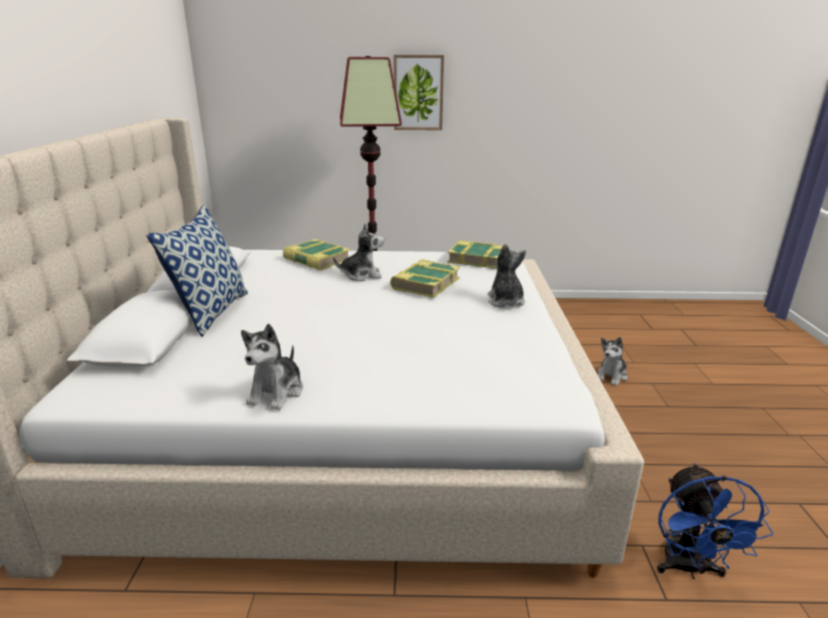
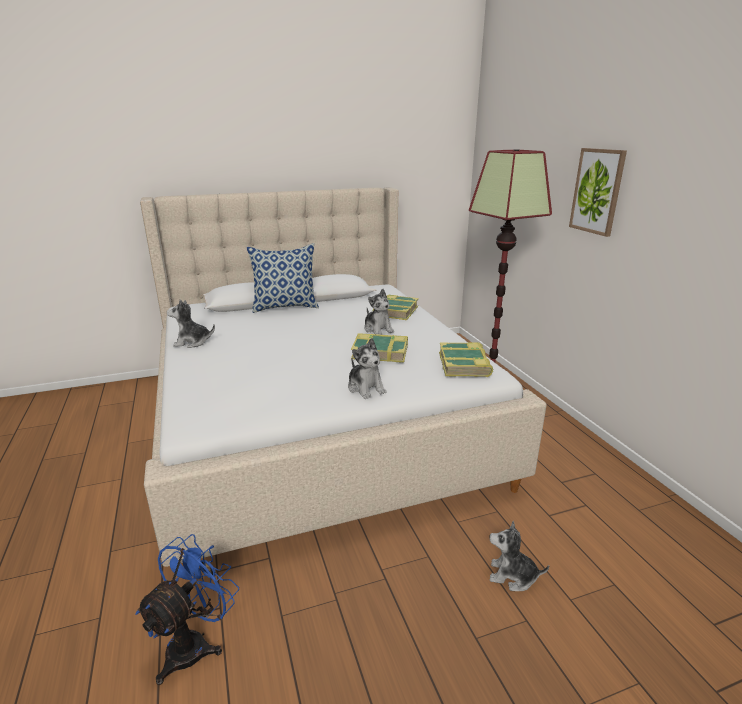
camera: 70 degrees right, 0 degrees up
plush toy [488,244,526,308] -> plush toy turned 90 degrees clockwise [348,338,386,399]
blue fan [657,463,774,579] -> blue fan turned 135 degrees clockwise [135,534,239,685]

